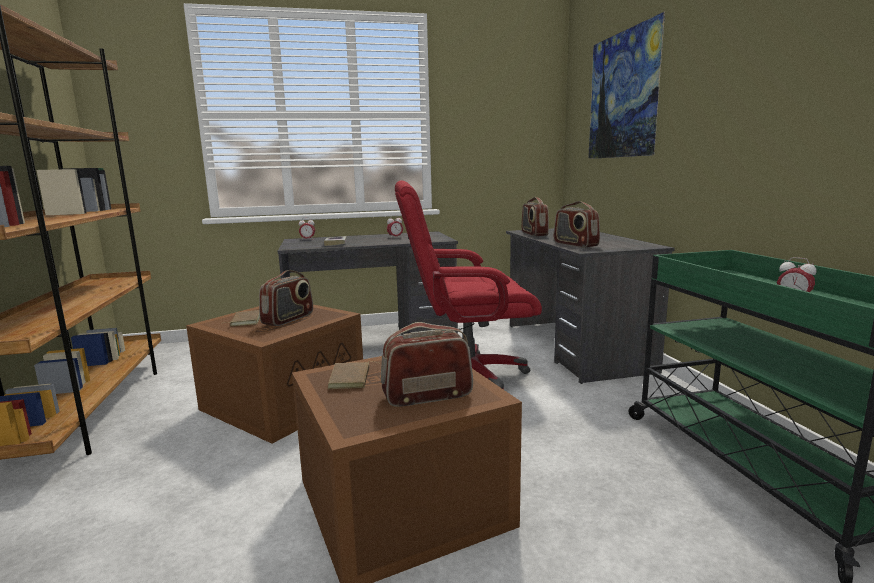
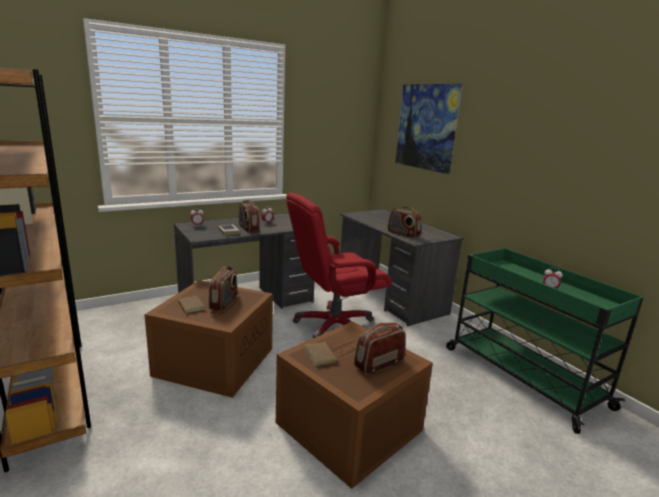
camera: 20 degrees left, 5 degrees up
radio [522,197,549,236] -> radio moved to [239,200,260,233]

